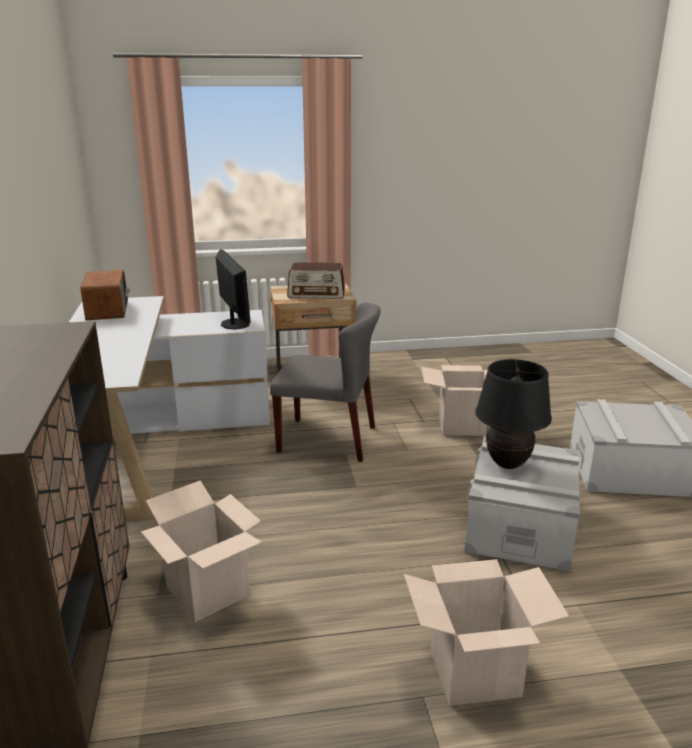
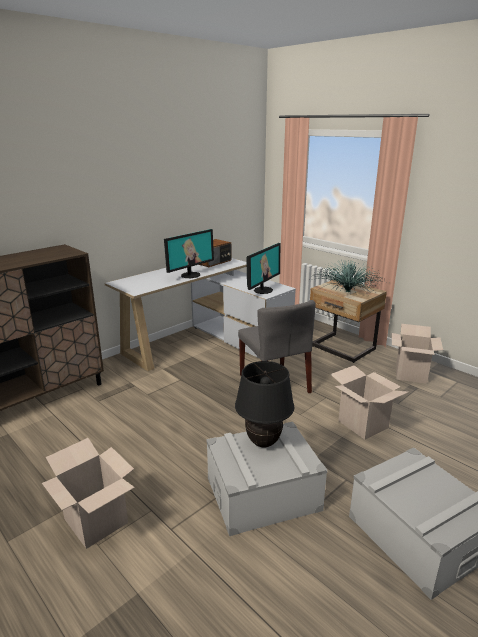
camera: 55 degrees right, 0 degrees up
cardboard box [141,480,262,622] -> cardboard box moved to [392,324,443,384]
radio [287,263,345,299] -> potted plant [311,258,384,293]
none -> monitor [164,229,214,278]

